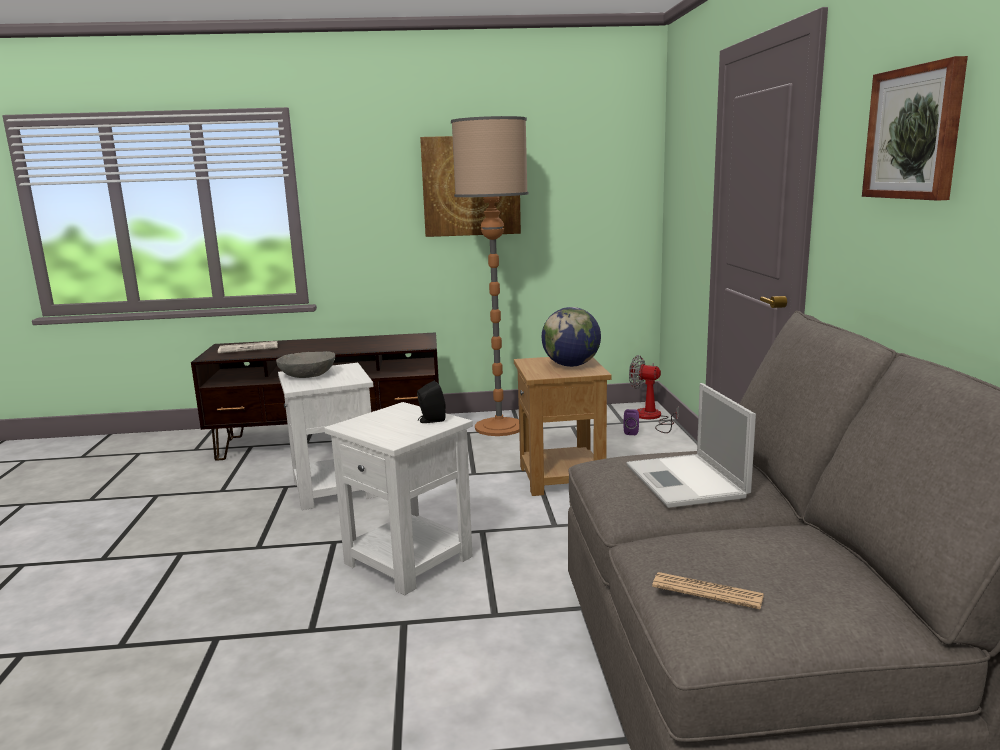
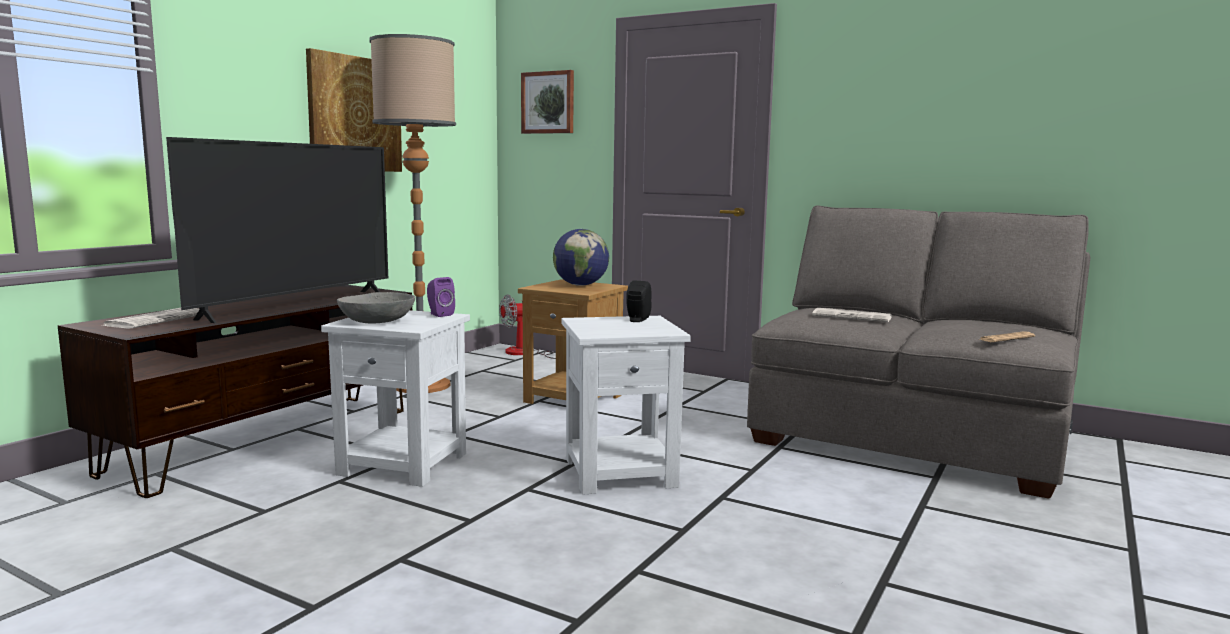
camera: 55 degrees left, 5 degrees down
purple speaker [624,409,639,435] -> purple speaker moved to [427,277,455,317]
laptop [626,383,756,508] -> newspaper [812,308,892,322]
picture [862,56,968,201] -> picture moved to [521,70,574,134]
none -> television [166,137,388,323]

